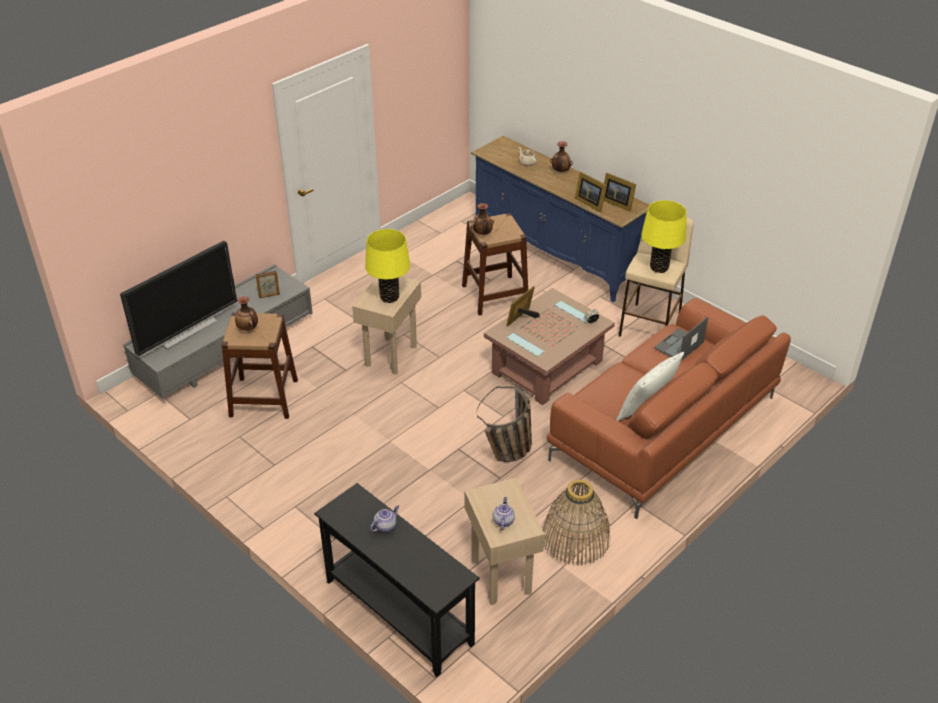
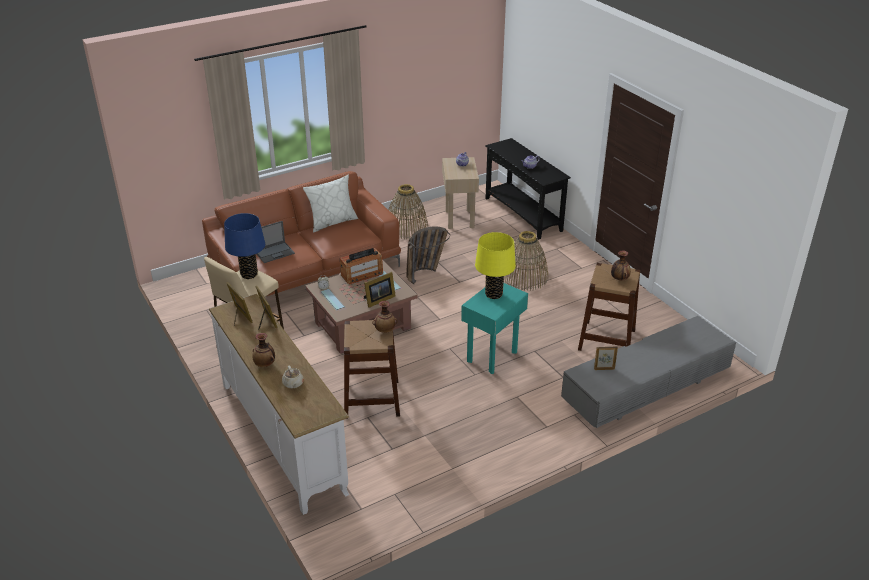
camera: 165 degrees left, 5 degrees down
television [120,241,237,357] -> none
beige side table [352,276,421,375] -> turquoise side table [461,283,528,374]
blue cabinet [471,136,649,302] -> white cabinet [209,294,349,515]
yellow table lamp [641,200,687,273] -> blue table lamp [224,213,265,279]
none -> radio [340,248,383,284]
none -> basket [504,231,548,291]

